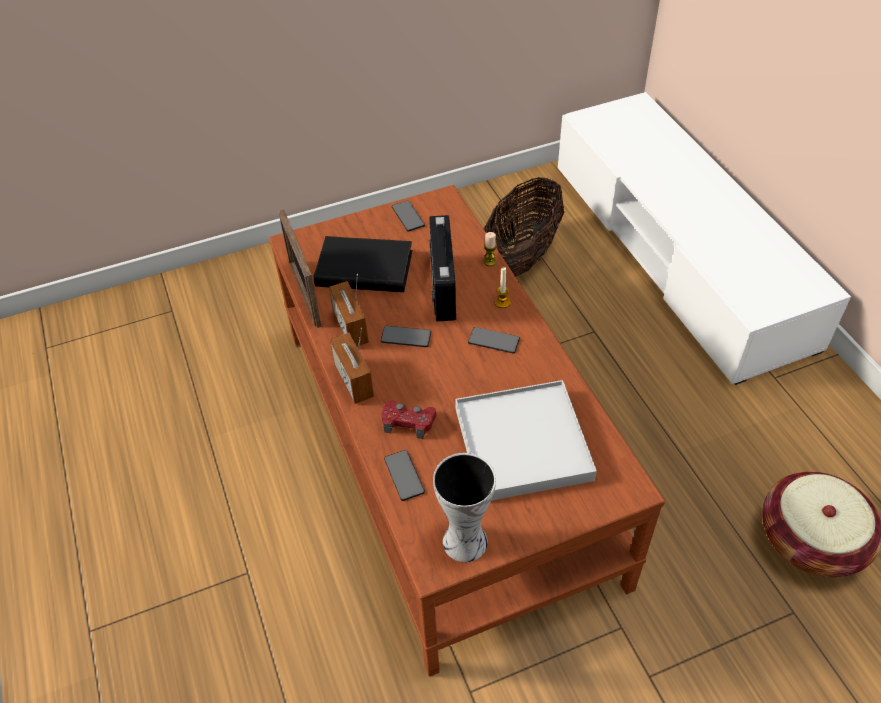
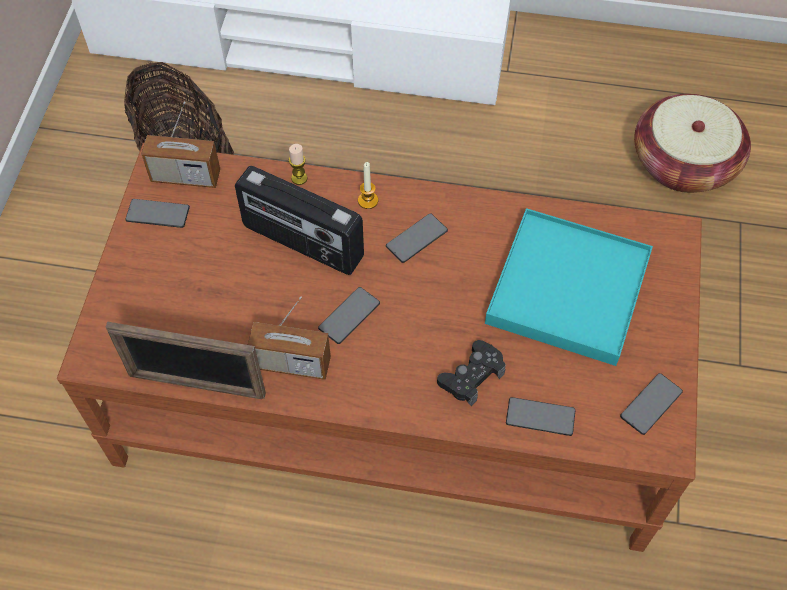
camera: 60 degrees left, 10 degrees up
black book [314,236,412,292] -> none
radio [330,328,374,404] -> radio moved to [142,101,220,188]
red game controller [381,400,436,439] -> black game controller [437,340,505,406]
vase [433,453,496,562] -> phone [620,373,683,435]
white tray [455,380,597,501] -> turquoise tray [485,208,653,366]

